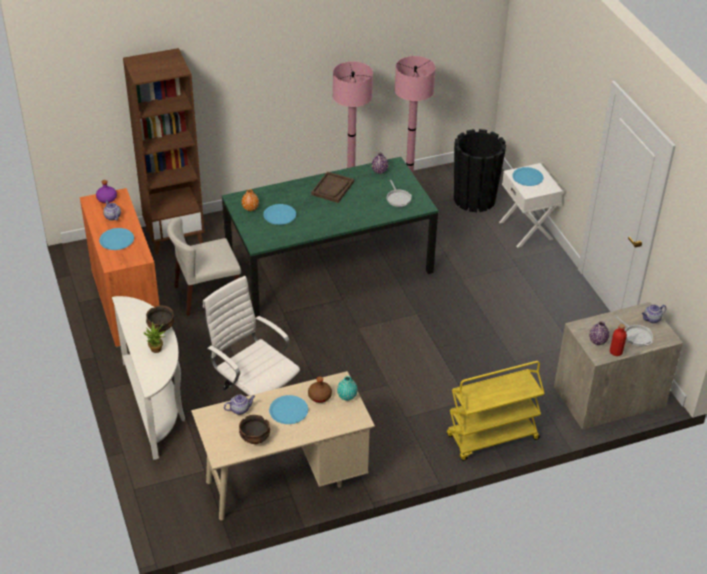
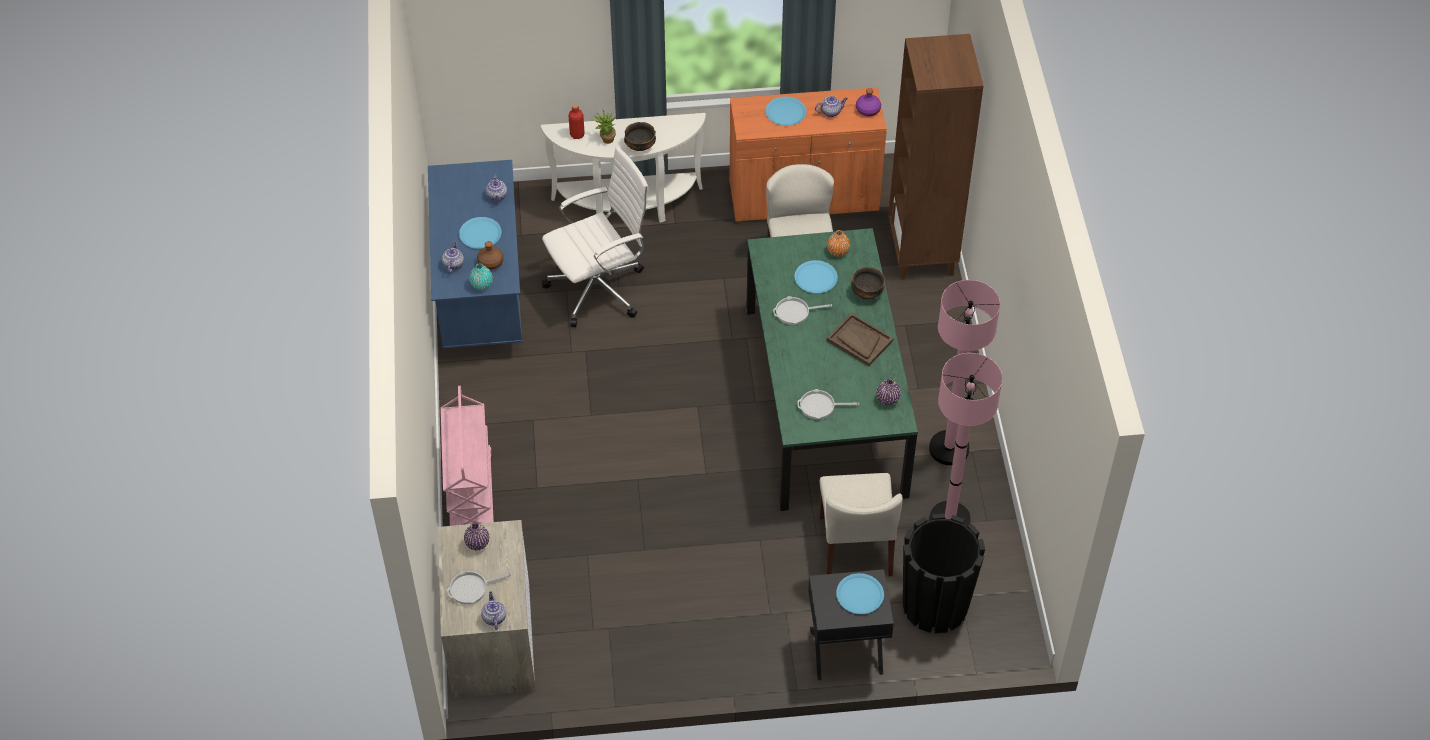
camera: 105 degrees right, 10 degrees up
beige desk [191,371,375,520] -> blue desk [428,160,522,349]
bowl [239,415,270,444] -> bowl moved to [851,267,885,299]
yellow cart [447,361,545,461] -> pink cart [441,386,494,526]
white nightstand [499,163,563,248] -> black nightstand [808,569,894,680]
red bottle [610,324,627,356] -> red bottle moved to [569,103,585,139]
none -> teapot [442,241,464,273]
none -> frying pan [773,296,832,325]
none -> beige chair [820,473,903,576]

